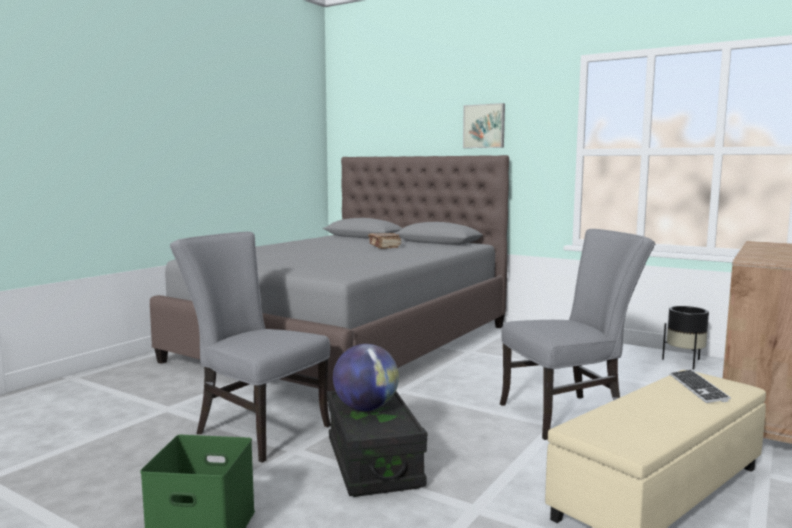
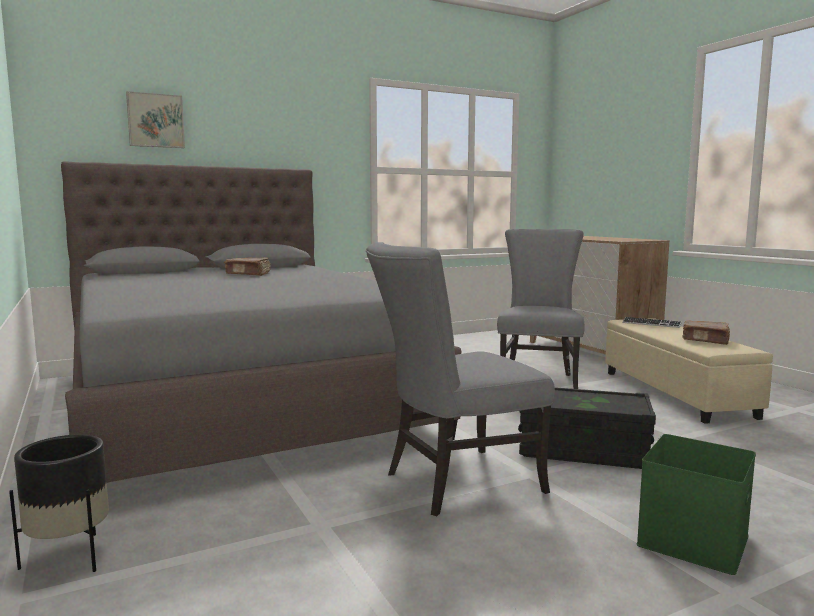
camera: 60 degrees left, 0 degrees up
globe [333,344,399,411] -> none
picture [463,103,505,148] -> picture moved to [126,91,185,148]
black planter [662,306,709,370] -> black planter moved to [9,434,109,572]
none -> brown book [682,320,730,345]

